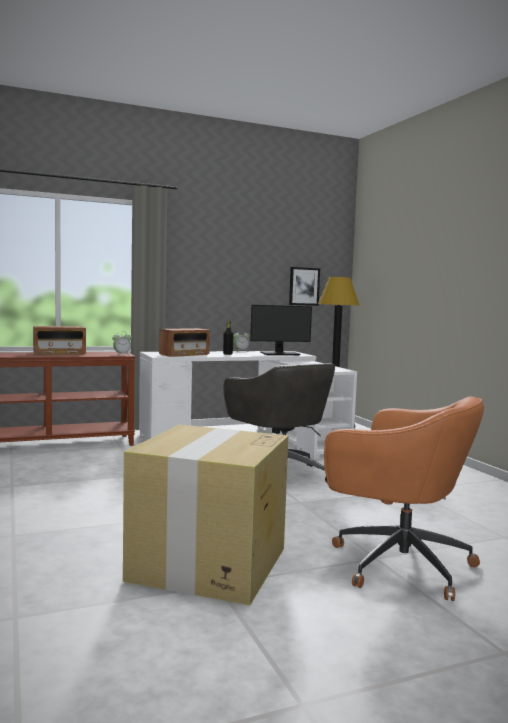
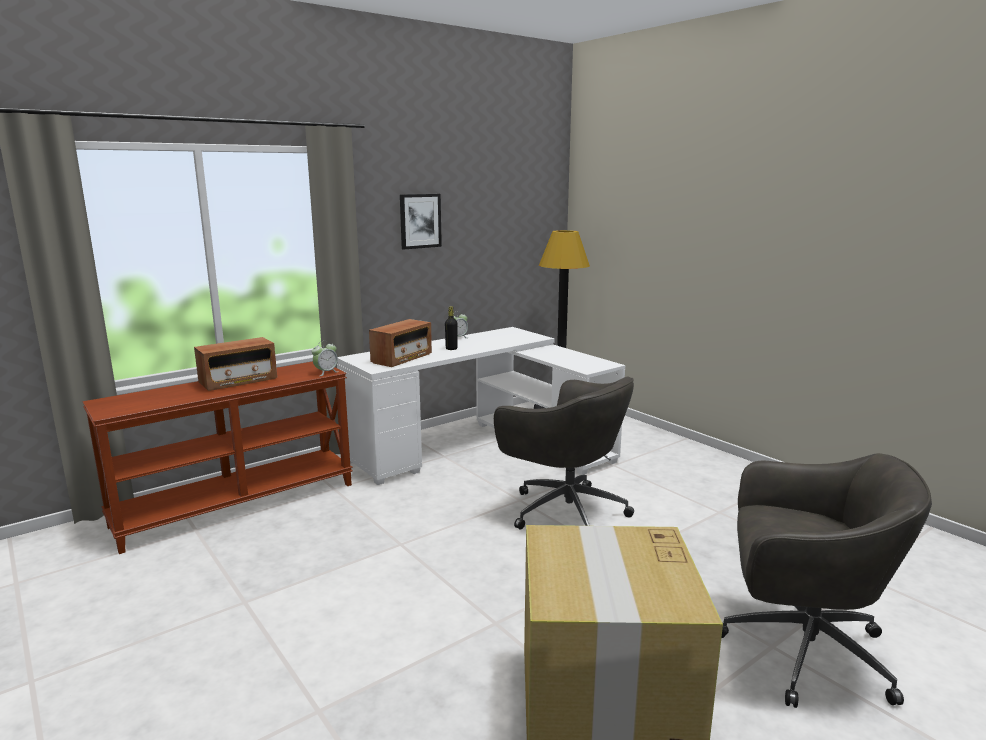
camera: 15 degrees left, 10 degrees up
monitor [250,305,312,355] -> none
picture [289,267,320,306] -> picture moved to [400,194,442,249]
orange office chair [324,396,484,601] -> grey office chair [722,453,932,708]

